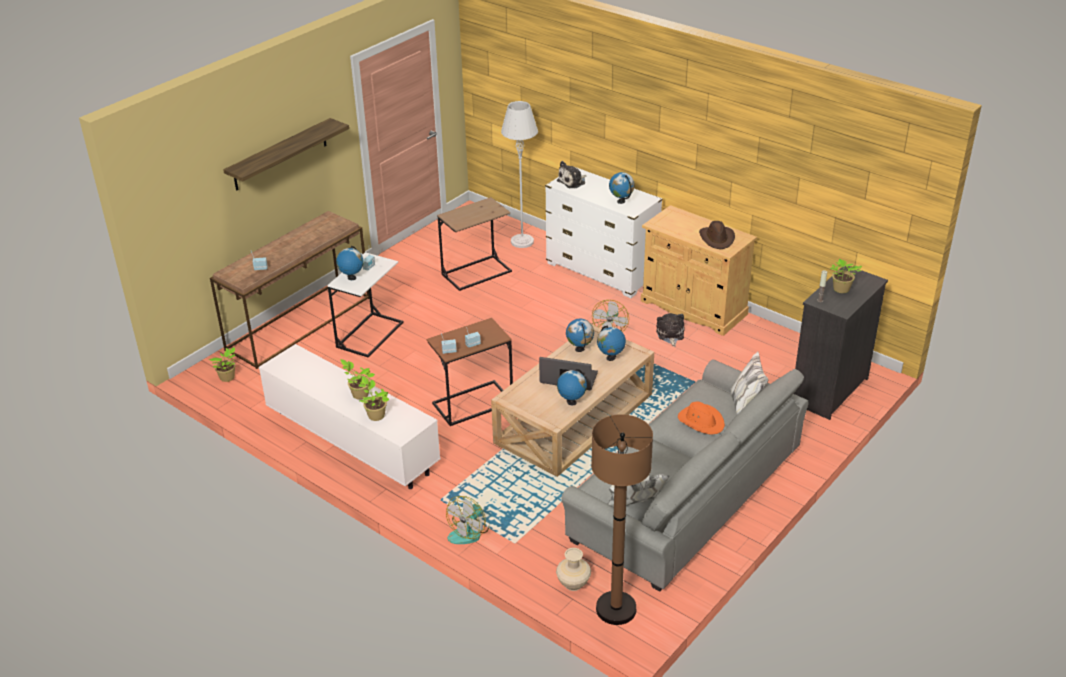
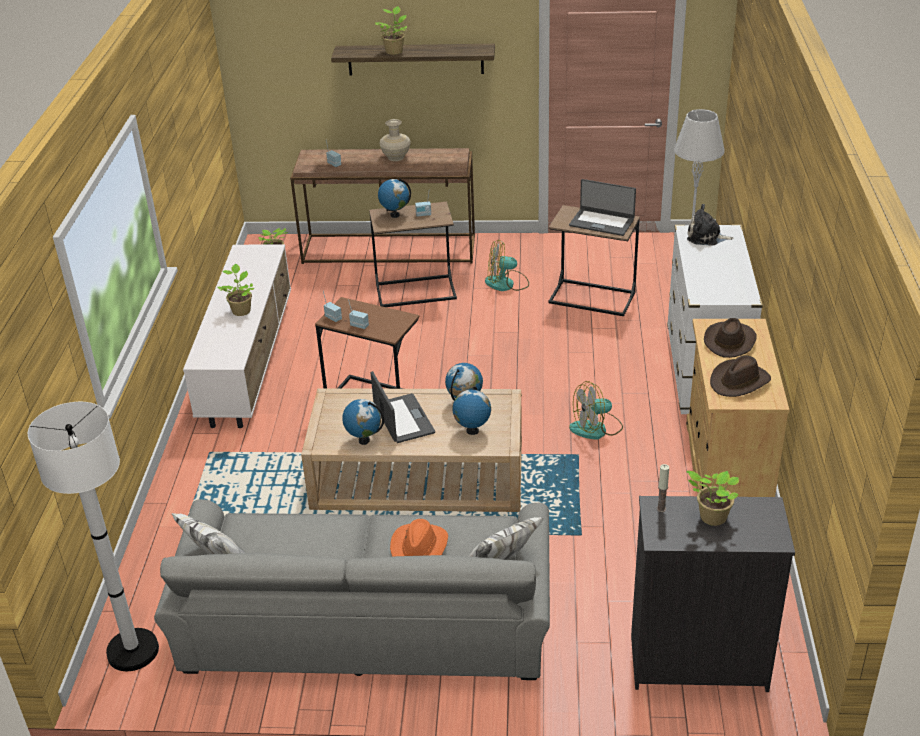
camera: 55 degrees right, 0 degrees up
white side table [327,252,404,357] -> brown side table [369,201,457,307]
potted plant [359,376,390,421] -> potted plant moved to [375,6,407,55]
fan [446,496,489,544] -> fan moved to [485,240,529,291]
beige vase [556,548,591,591] -> beige vase moved to [379,119,411,161]
brown floor lamp [591,414,653,625] -> white floor lamp [28,402,159,671]
globe [609,172,635,204] -> none
plush toy [656,313,684,347] -> none
none -> laptop [569,179,636,236]
none -> brown hat [704,318,757,358]

